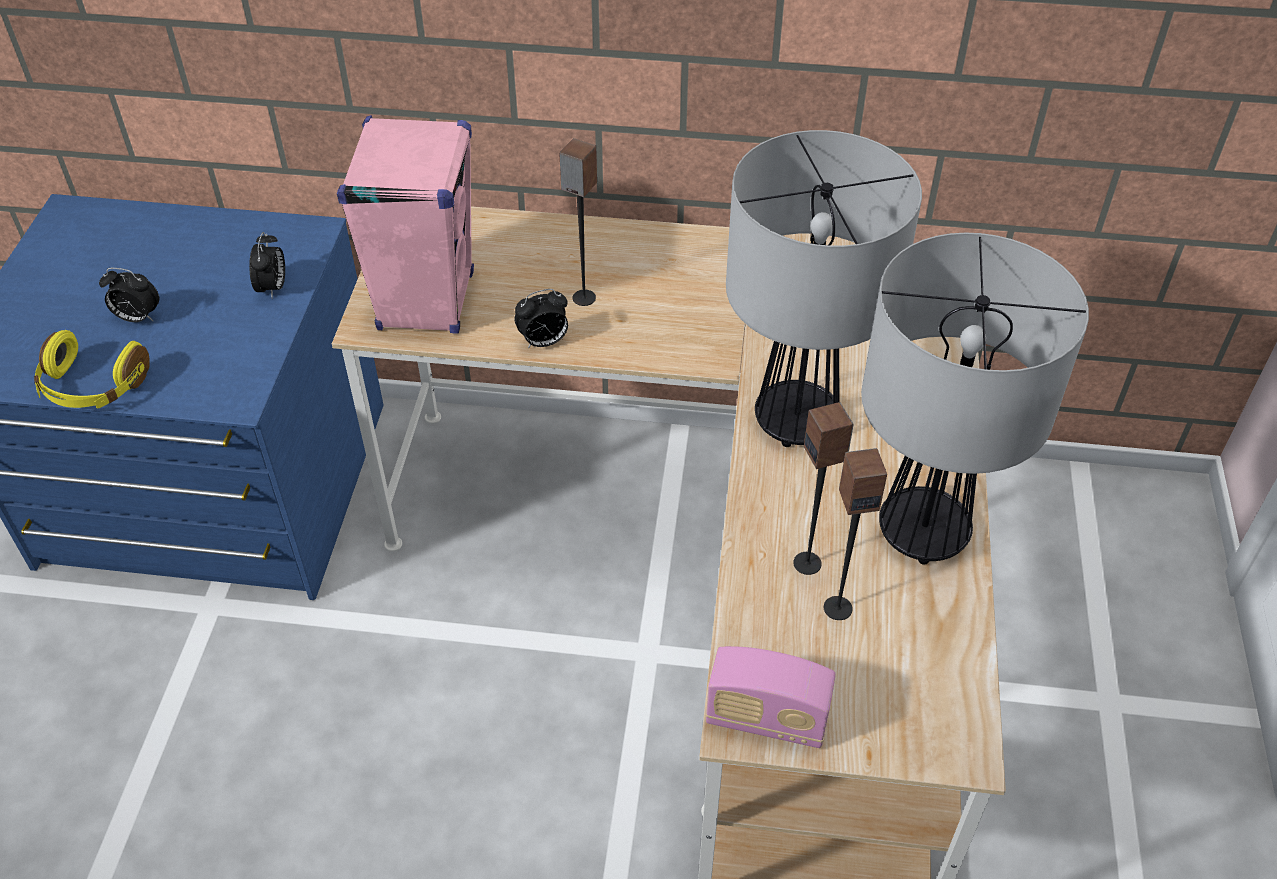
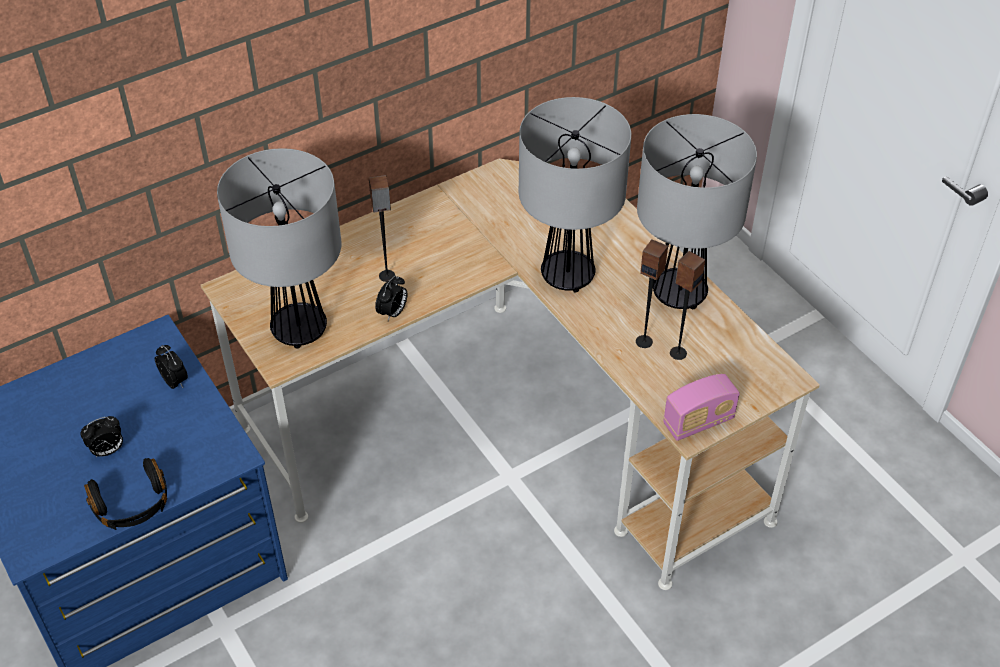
camera: 40 degrees left, 0 degrees up
yellow headphones [34,330,150,408] -> black headphones [84,458,167,530]
pink speaker [337,115,474,334] -> table lamp [217,148,341,349]

